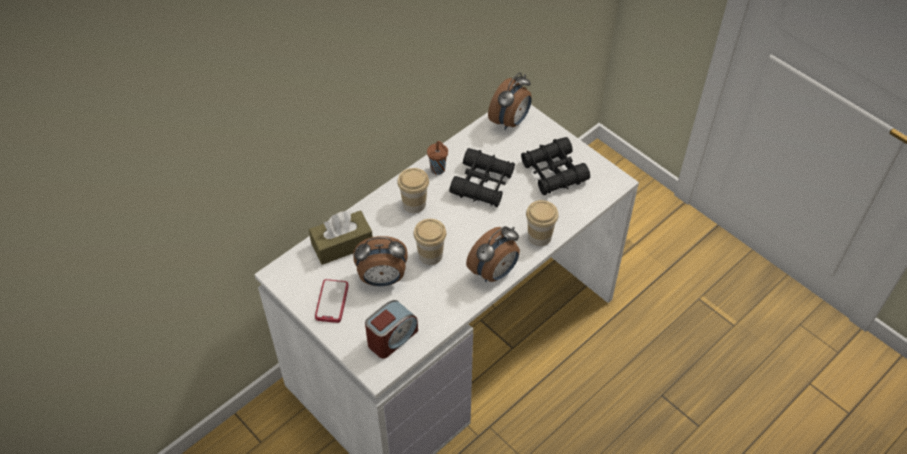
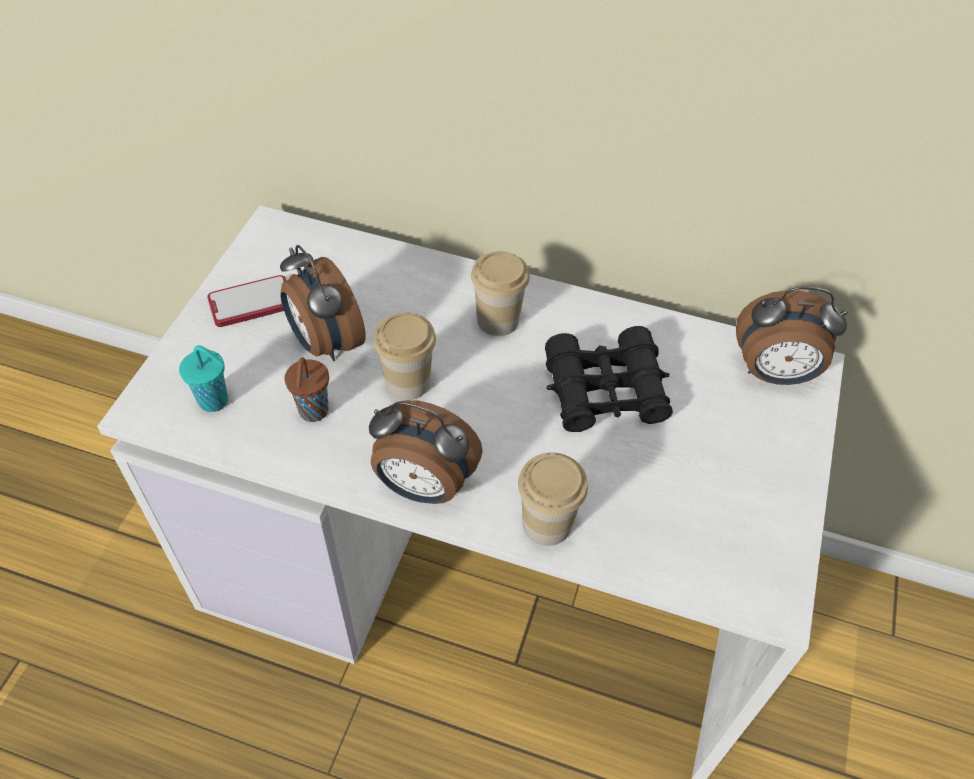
camera: 60 degrees right, 0 degrees up
brown tissue box [309,211,373,265] -> none
alarm clock [365,300,418,358] -> turquoise cup [179,346,228,412]
brown cup [427,141,448,175] -> brown cup moved to [284,357,329,422]
black binoculars [521,137,590,195] -> none

